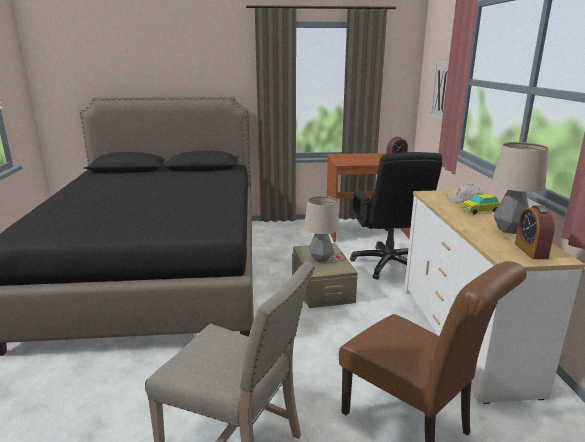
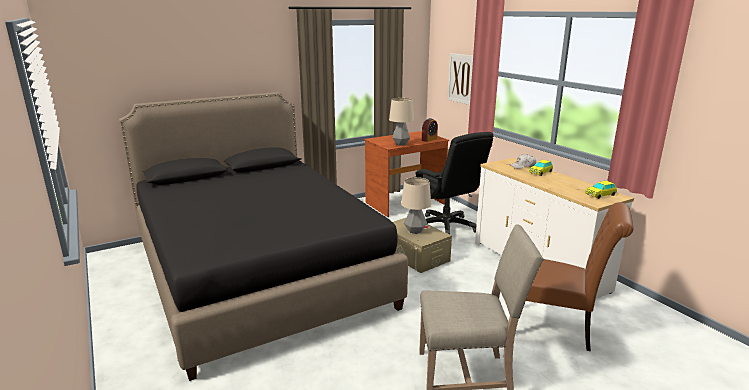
camera: 25 degrees left, 0 degrees up
table lamp [492,142,549,234] -> table lamp moved to [389,98,414,145]
alarm clock [515,206,555,259] -> toy car [585,181,617,199]

